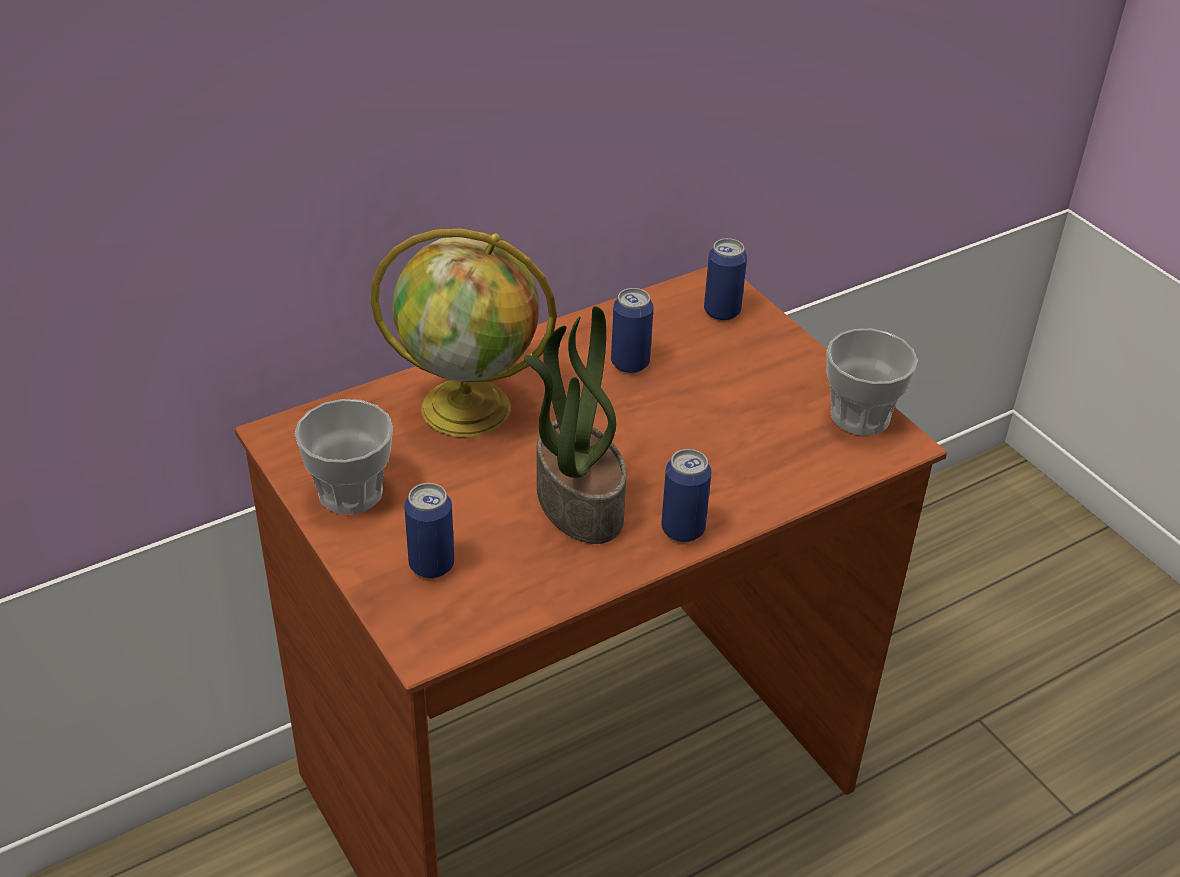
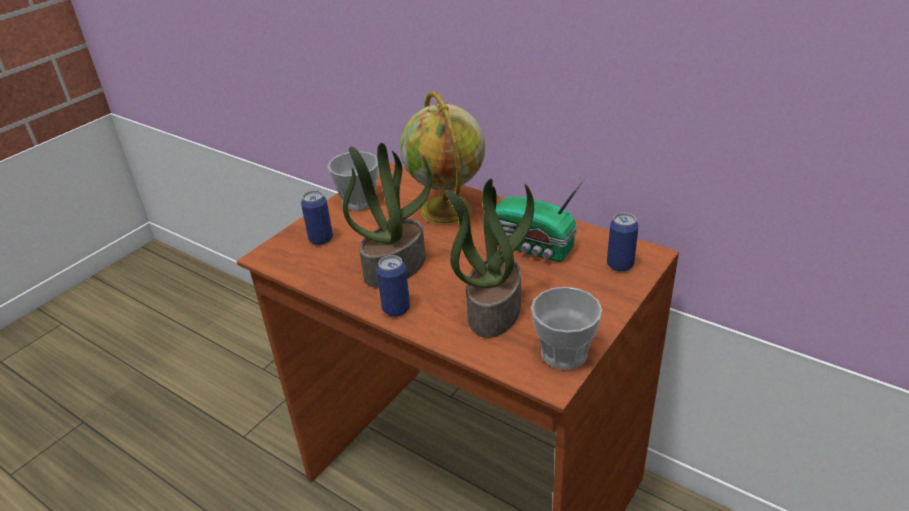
camera: 70 degrees right, 5 degrees down
can [611,288,654,373] -> radio [496,176,586,262]
none -> potted plant [445,179,534,338]

